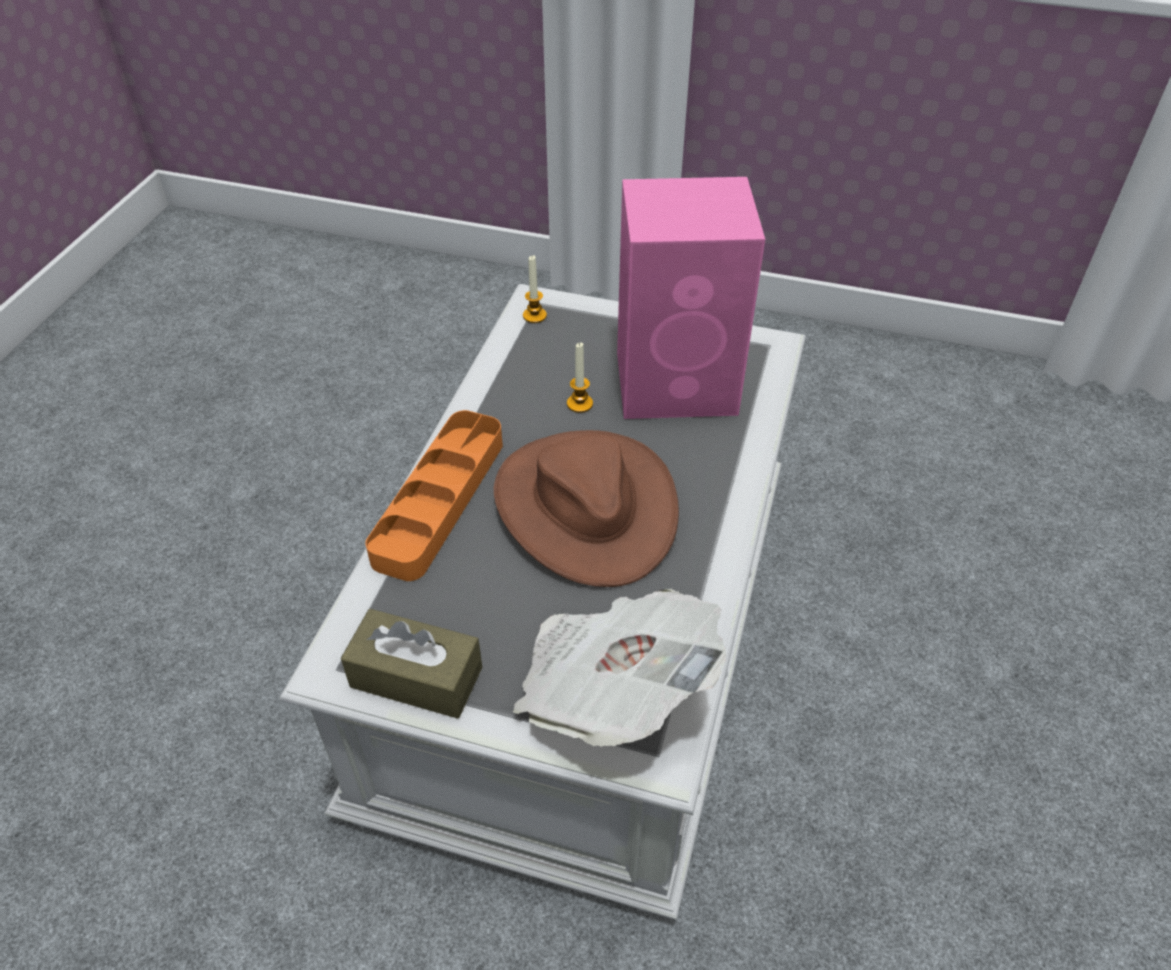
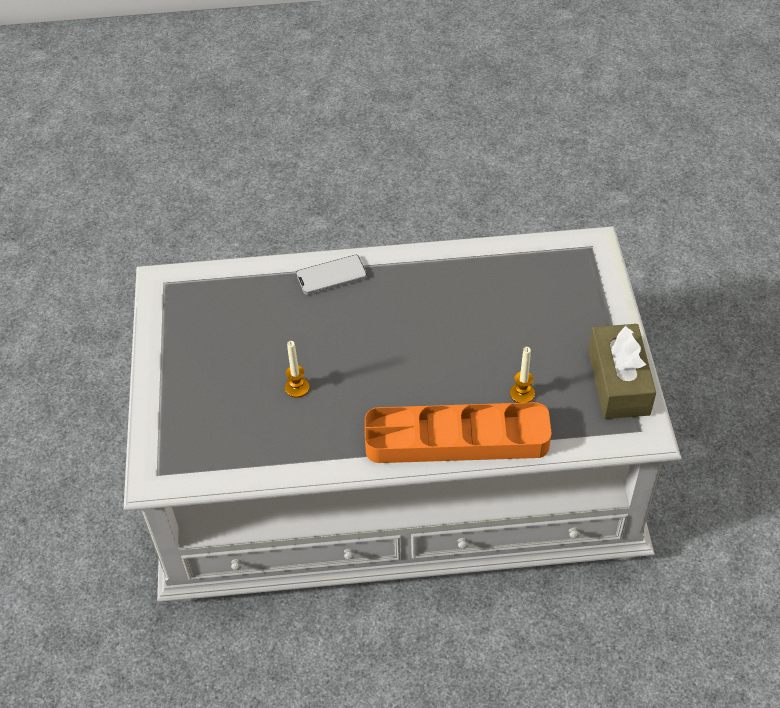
camera: 110 degrees left, 5 degrees up
brown hat [494,430,679,587] -> none
newspaper [513,589,726,747] -> none
candle [523,255,547,323] -> candle moved to [510,347,535,403]
pink speaker [617,177,765,419] -> none
none -> phone [296,254,367,295]

